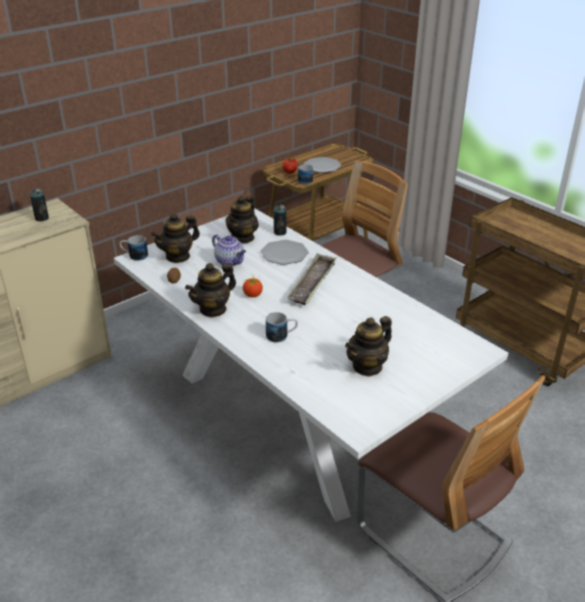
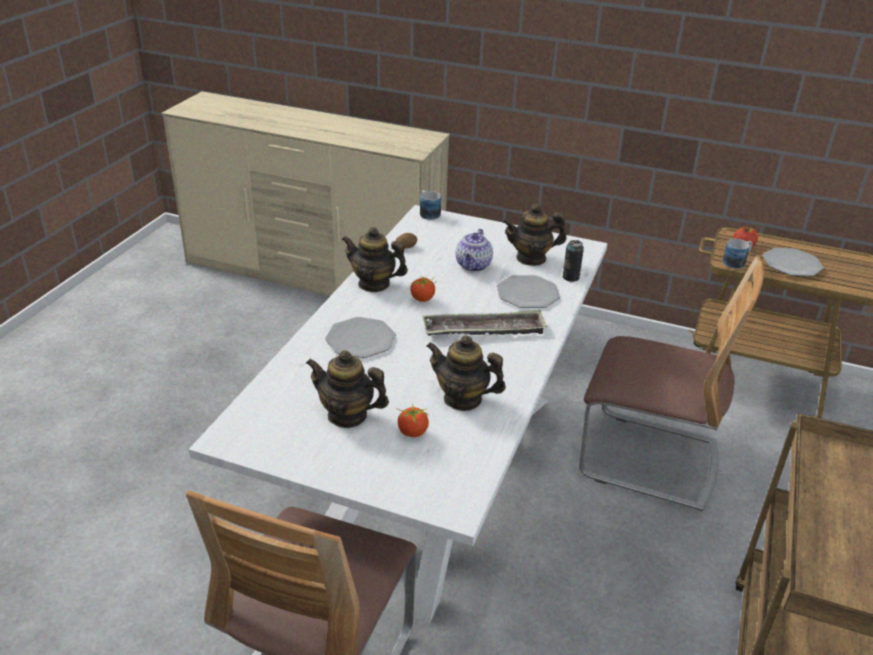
camera: 60 degrees right, 0 degrees up
can [30,189,49,221] -> none
teapot [151,213,200,263] -> teapot moved to [426,335,506,411]
mug [266,312,298,343] -> plate [325,317,396,358]
none -> tomato [396,404,430,437]

